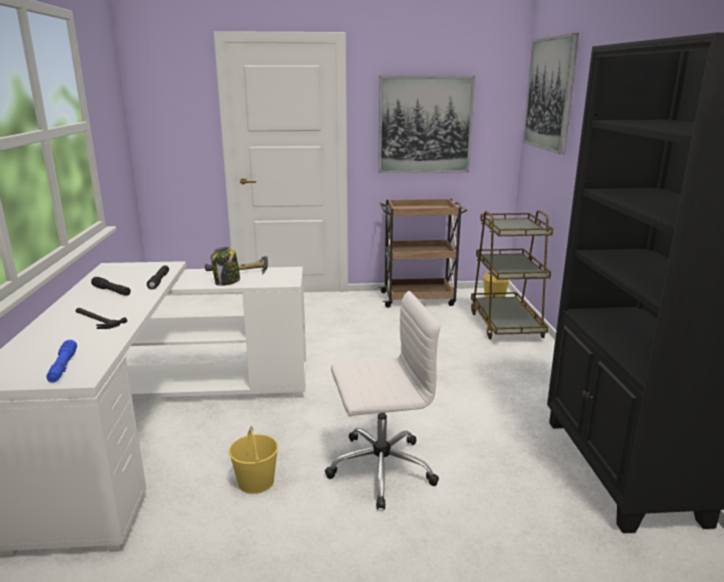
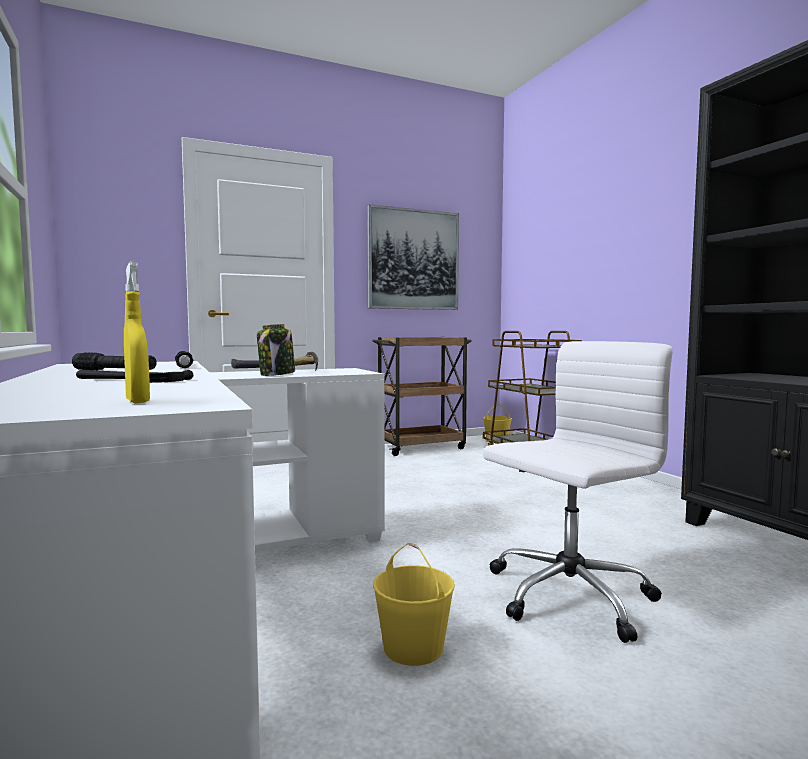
camera: 20 degrees left, 15 degrees down
blue flashlight [46,340,77,383] -> yellow spray bottle [124,260,150,403]
picture [523,33,579,154] -> none

